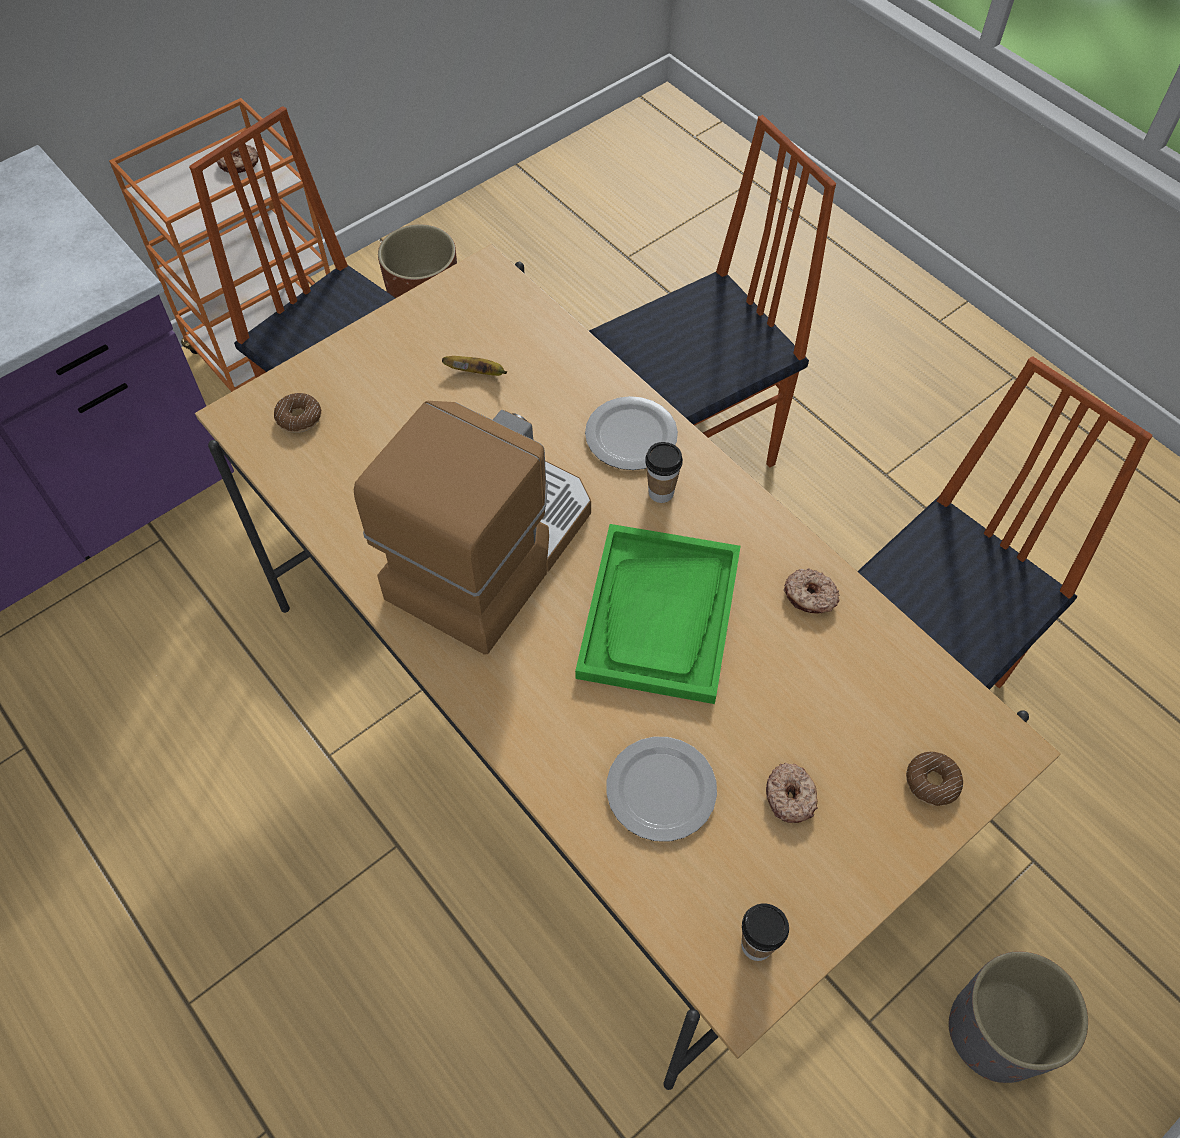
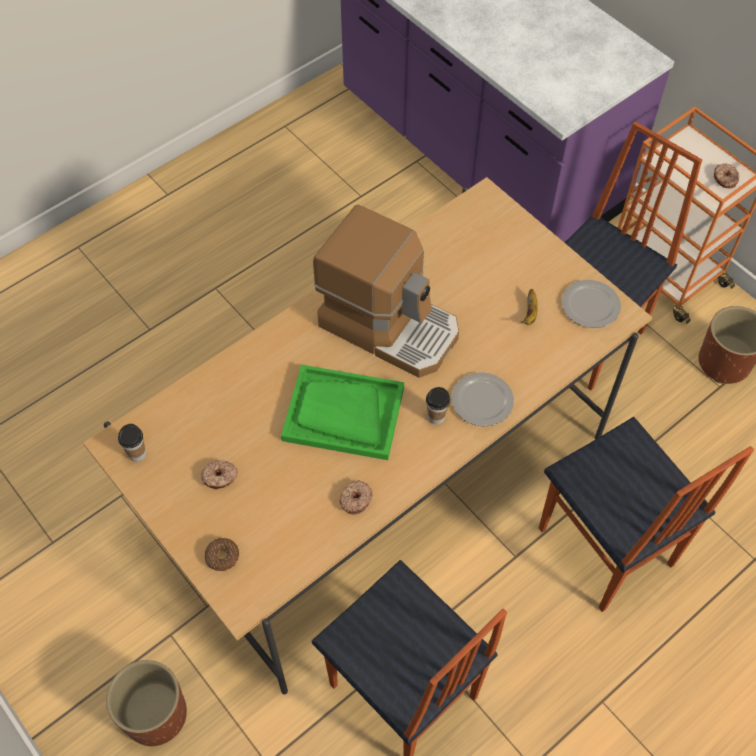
camera: 90 degrees right, 0 degrees up
donut [274,393,321,433] -> none
plate [606,737,717,841] -> plate moved to [562,280,621,328]
grey planter [949,951,1088,1083] -> brown planter [106,660,187,746]

